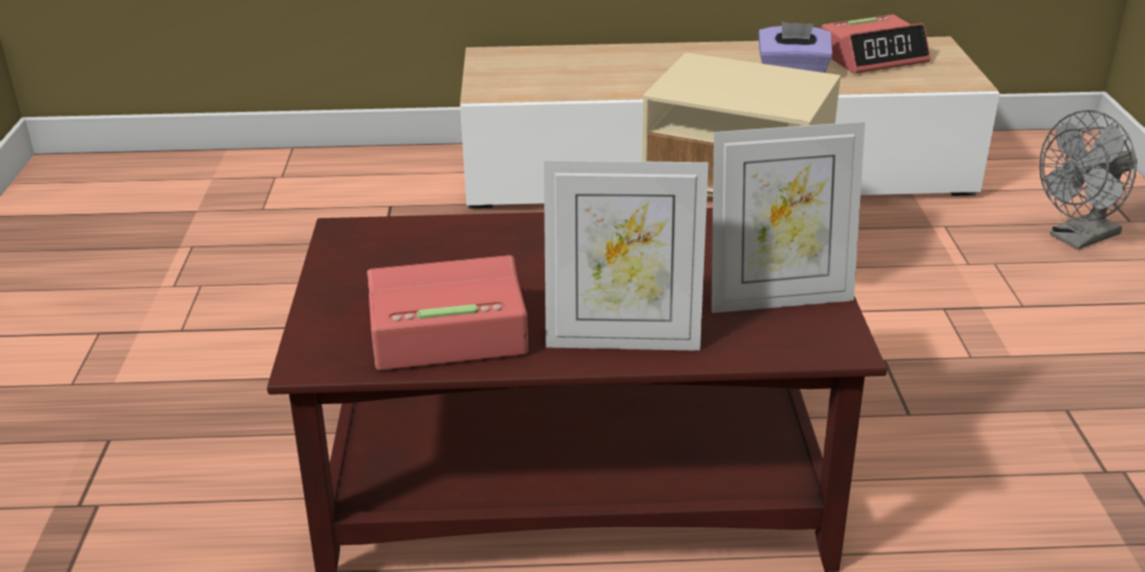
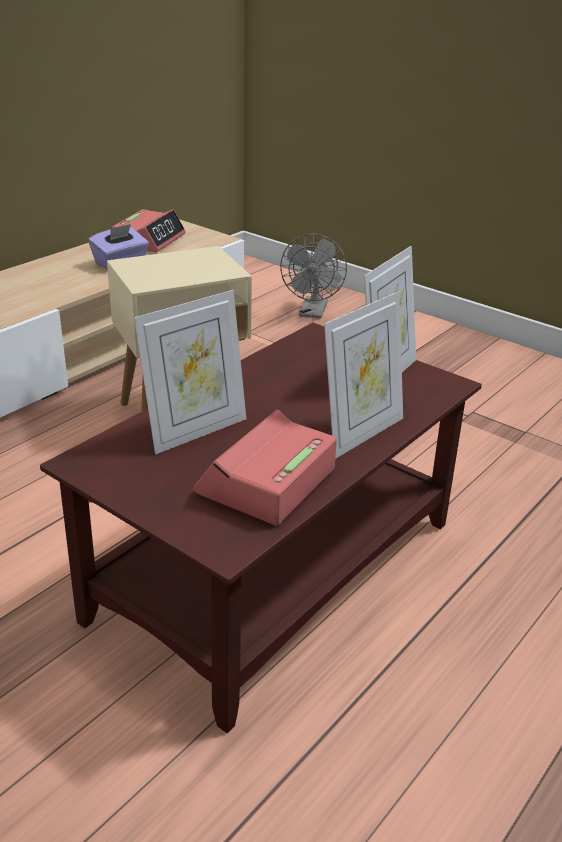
camera: 50 degrees left, 0 degrees up
none -> picture frame [134,290,246,454]

